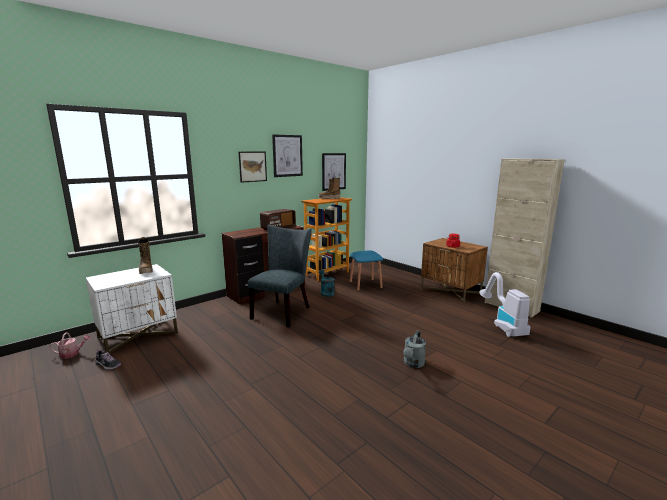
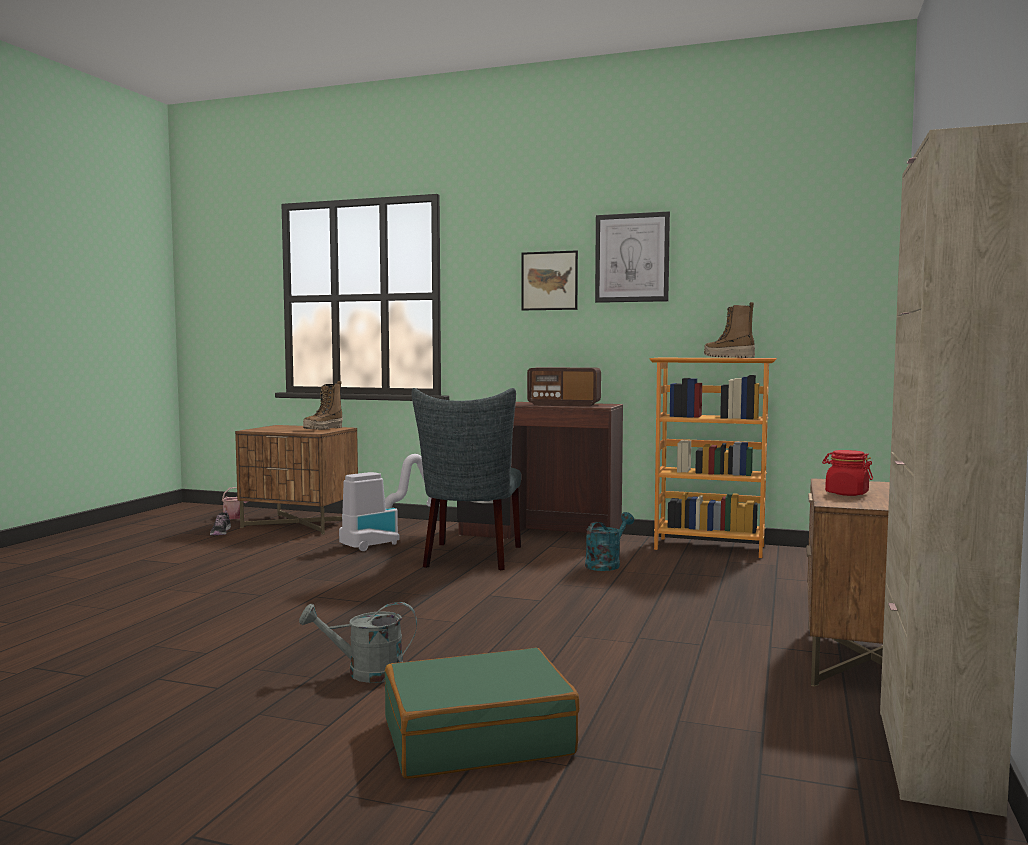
camera: 60 degrees right, 10 degrees down
white nightstand [86,264,178,354] -> brown nightstand [235,425,358,534]
grey chair [248,225,312,327] -> grey chair turned 105 degrees clockwise [412,388,521,571]
picture [322,153,346,191] -> none
blue stool [350,251,383,291] -> none
vacuum cleaner [479,272,531,337] -> vacuum cleaner moved to [339,454,440,551]
none -> green suitcase [385,648,580,779]

